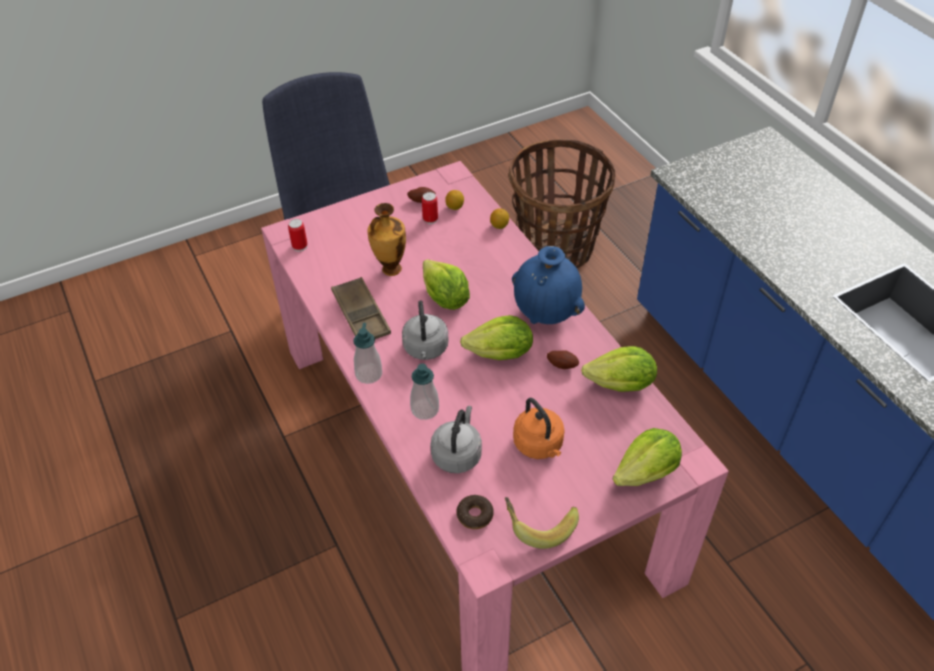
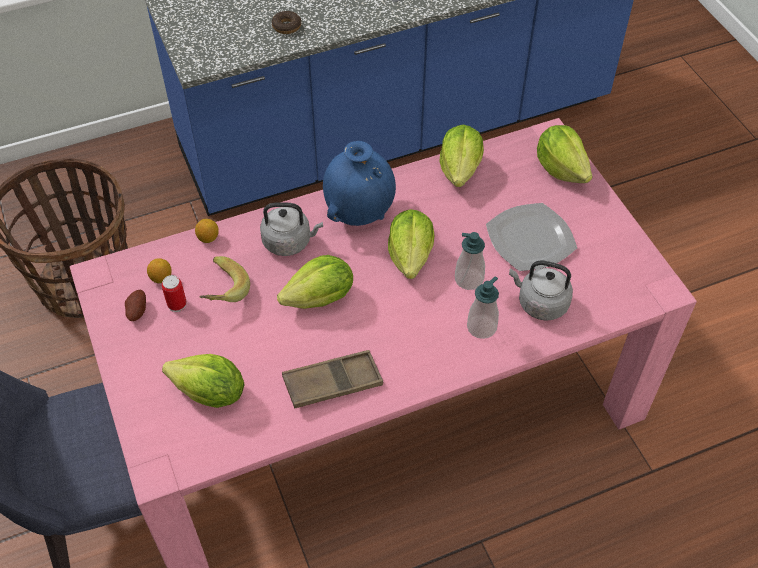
camera: 85 degrees left, 5 degrees up
can [288,219,307,252] -> none
soap dispenser [354,323,382,384] -> soap dispenser moved to [455,232,485,290]
vase [367,203,406,276] -> none
grey kettle [402,300,448,360] -> grey kettle moved to [260,202,323,256]
donut [456,495,494,529] -> donut moved to [272,11,301,34]
banana [505,497,579,549] -> banana moved to [200,256,250,302]
orange kettle [513,398,564,459] -> plate [486,203,577,271]
potato [547,350,579,369] -> none
none -> lettuce [162,354,245,408]

